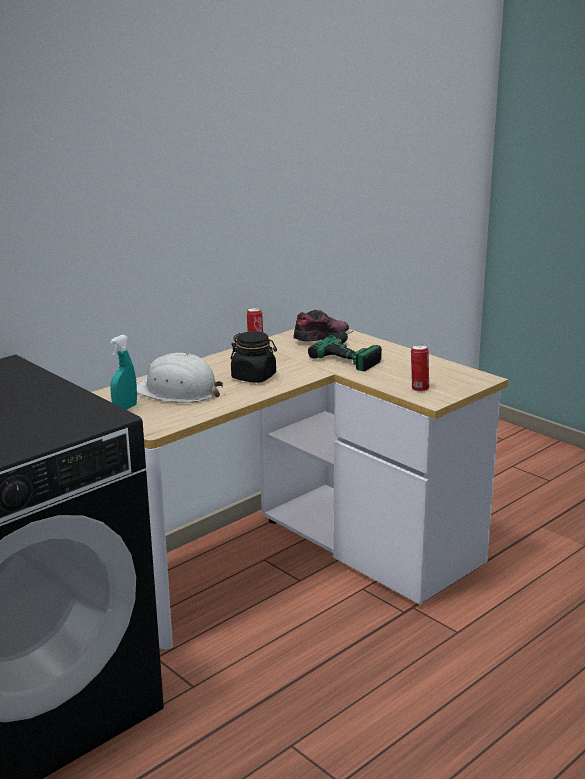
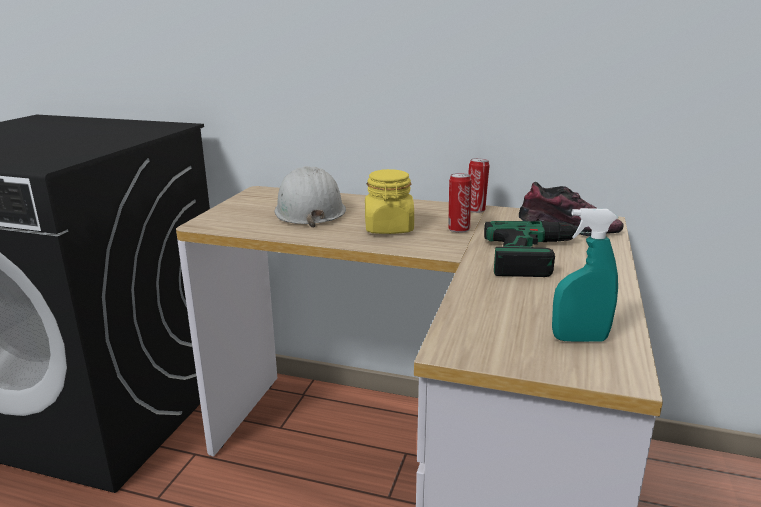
camera: 60 degrees right, 0 degrees up
turquoise spray bottle [110,335,137,410] -> turquoise spray bottle moved to [552,208,618,342]
black jar [231,331,277,383] -> yellow jar [365,169,414,234]
can [411,344,429,392] -> can moved to [448,173,472,233]

